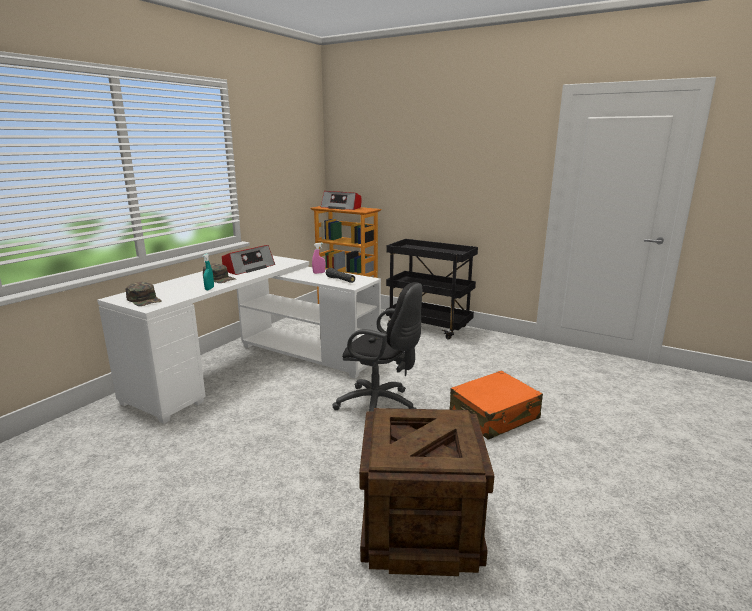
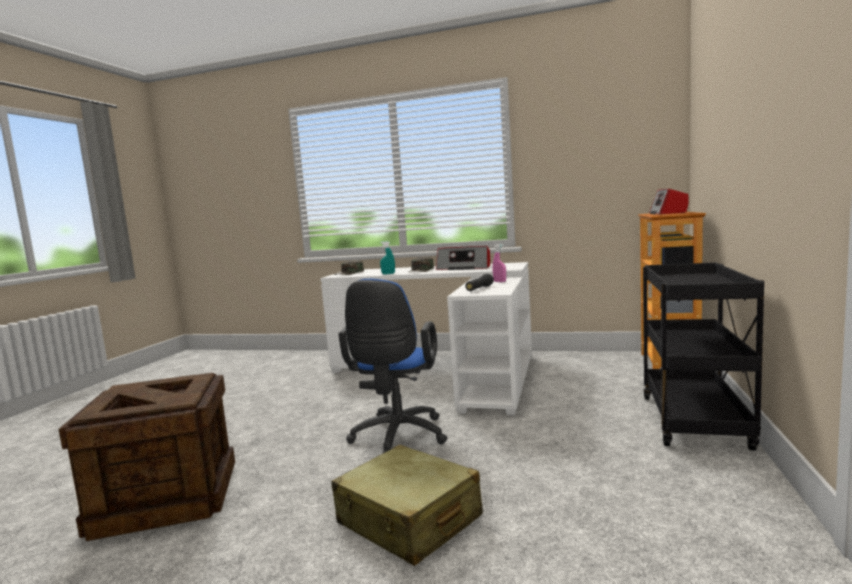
camera: 75 degrees right, 10 degrees down
black office chair [332,282,422,412] -> blue office chair [339,279,447,454]
orange suitcase [449,371,543,440] -> beige suitcase [331,445,483,566]

